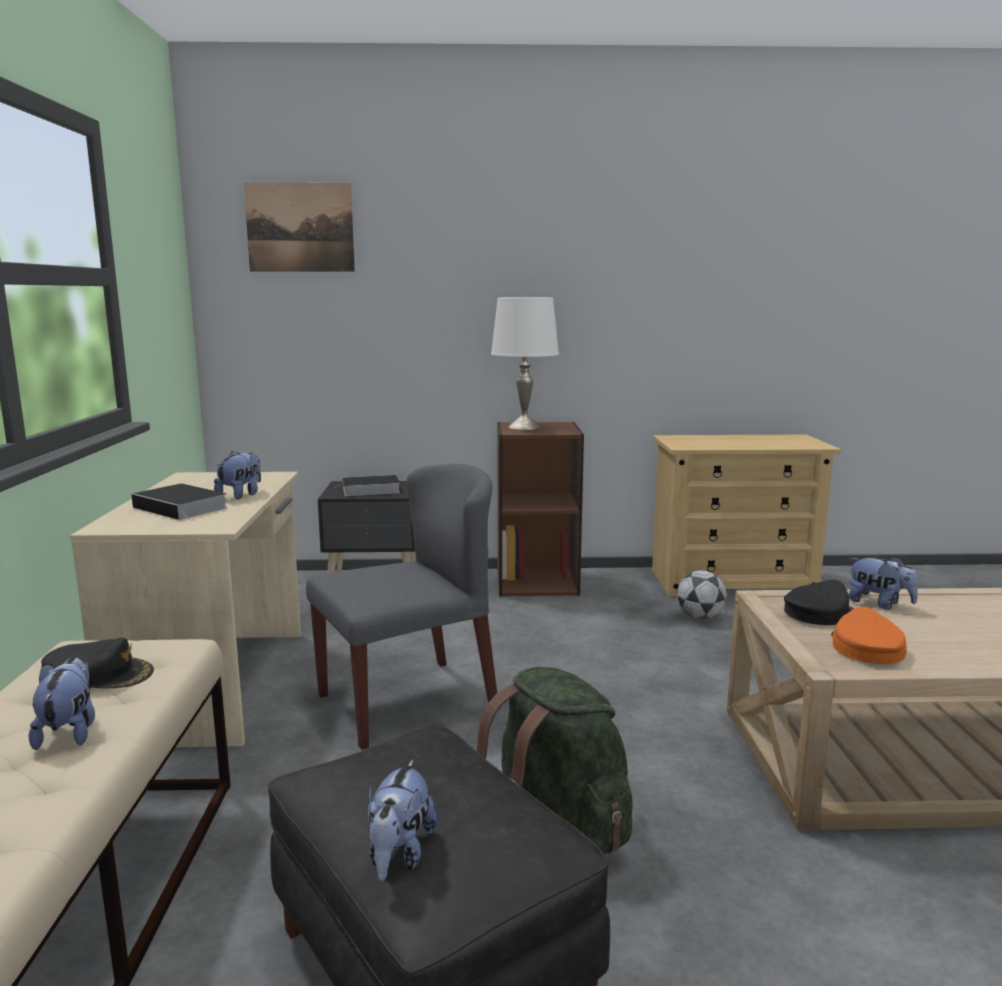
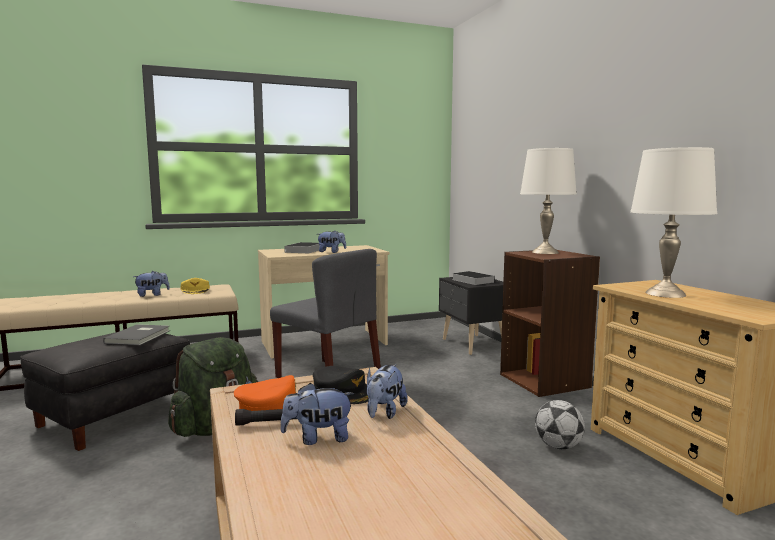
camera: 70 degrees right, 5 degrees down
black cap [41,638,154,688] -> yellow cap [180,278,210,294]
picture [244,183,355,272] -> none
plush toy [368,760,437,881] -> plush toy moved to [280,383,355,445]
none -> grey book [103,324,169,345]
none -> black flashlight [235,409,297,426]
none -> white table lamp [630,147,718,298]

